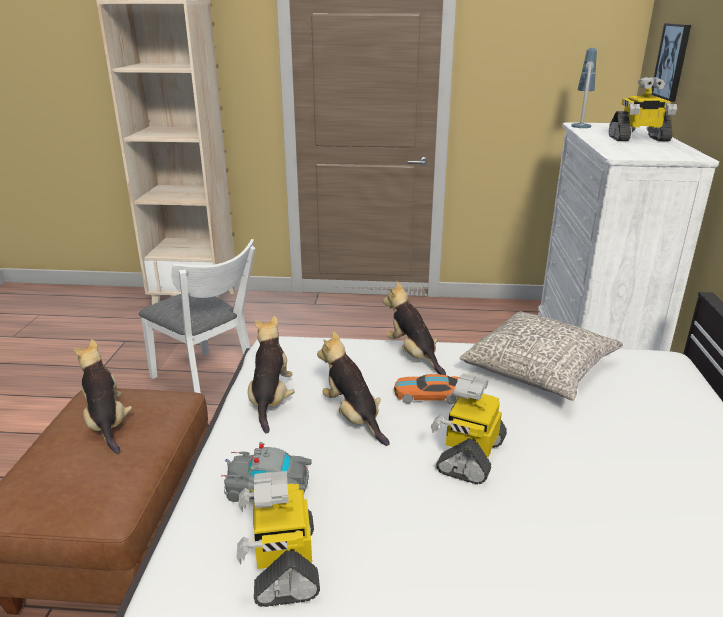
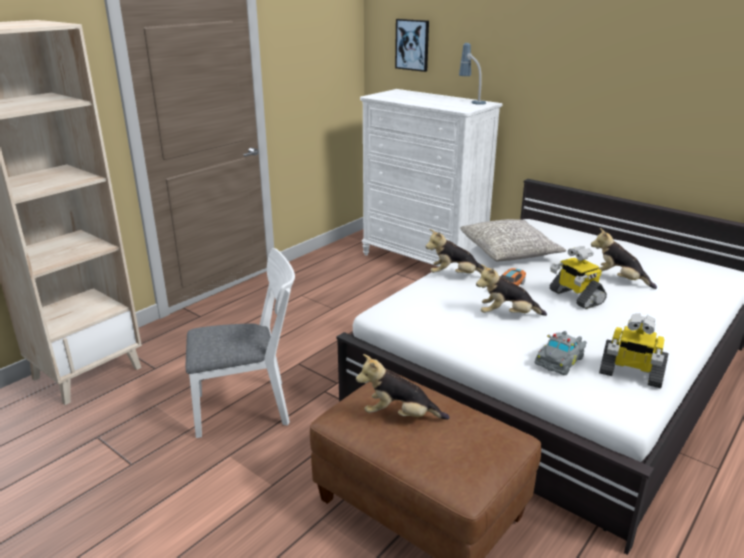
camera: 55 degrees left, 0 degrees up
plush toy [248,315,295,434] -> plush toy moved to [591,228,657,289]
table lamp [571,48,597,128] -> table lamp moved to [459,43,486,105]
toy robot [609,77,677,141] -> none

